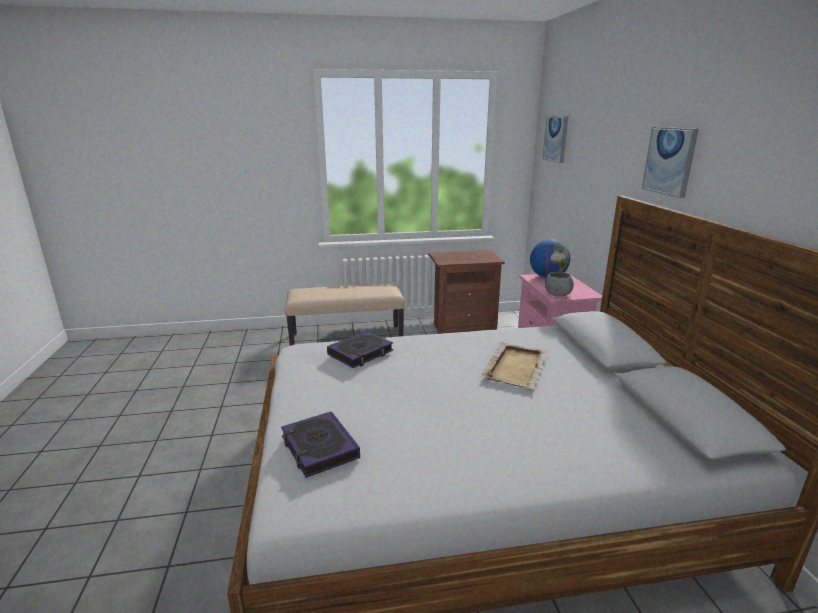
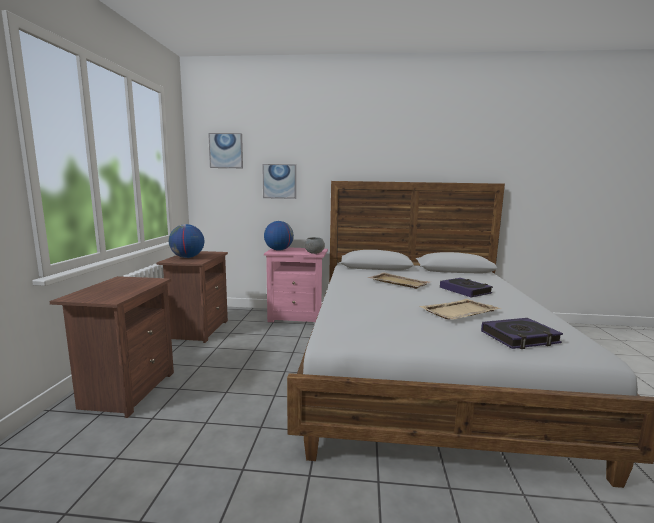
camera: 75 degrees left, 10 degrees down
beige bench [285,284,405,346] -> brown nightstand [49,276,174,418]
book [327,331,393,368] -> book moved to [440,278,493,297]
picture [642,127,699,198] -> picture moved to [262,164,296,199]
none -> globe [169,224,204,258]
none -> beige tray [419,299,501,320]

